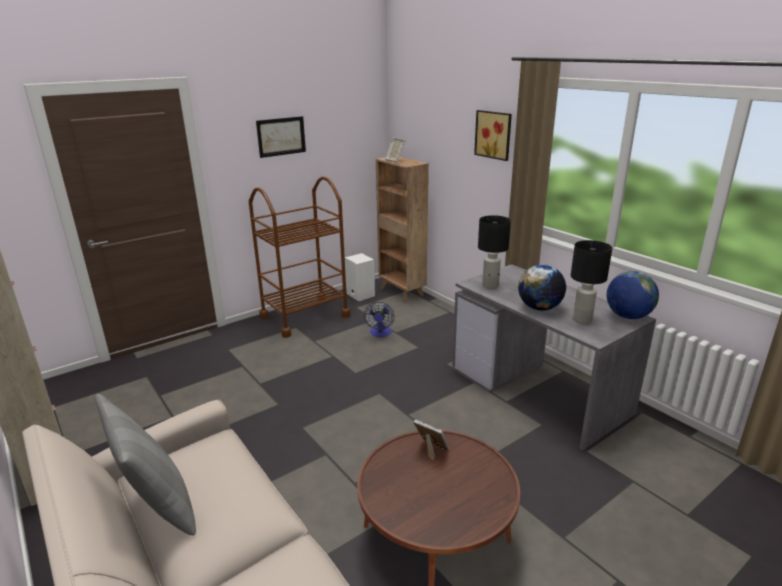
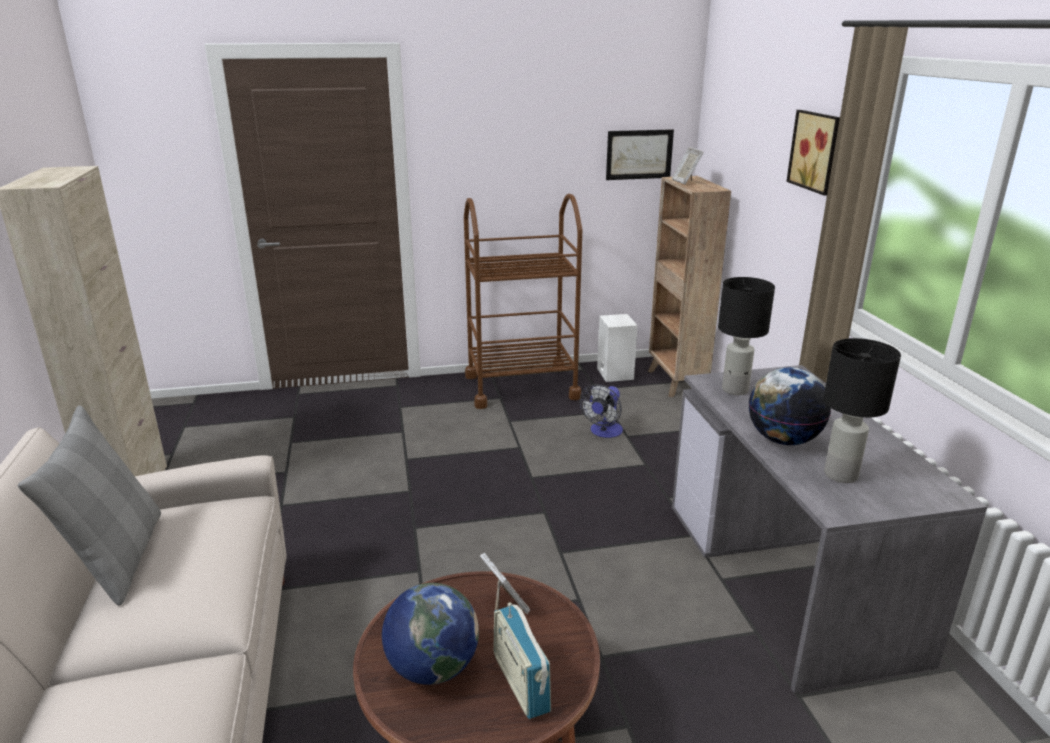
camera: 25 degrees right, 0 degrees up
picture [256,116,306,158] -> picture moved to [606,129,674,180]
globe [607,271,659,319] -> globe moved to [382,583,479,685]
none -> radio [493,602,551,719]

